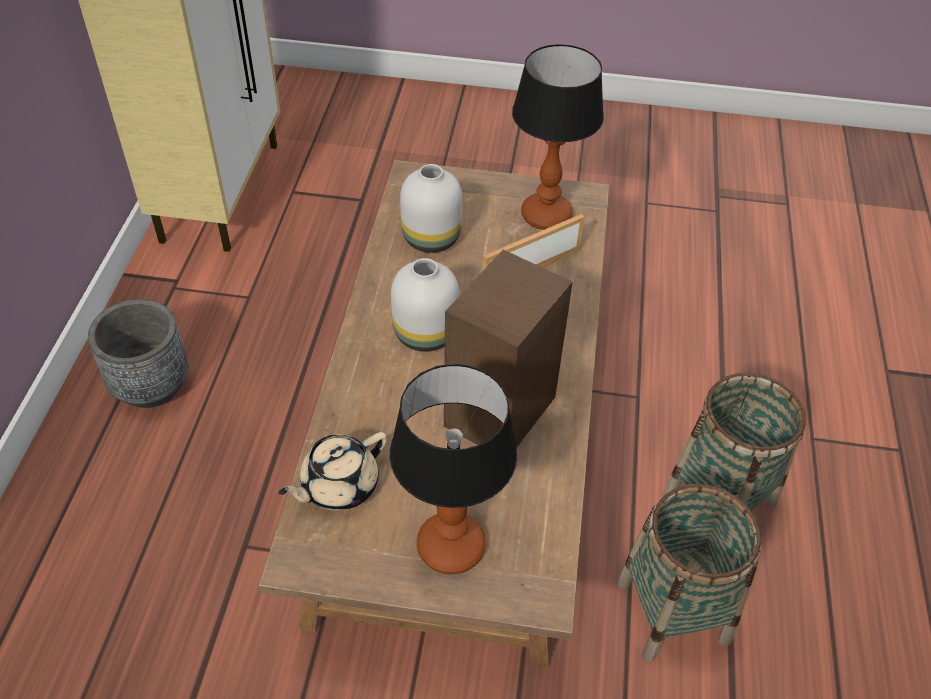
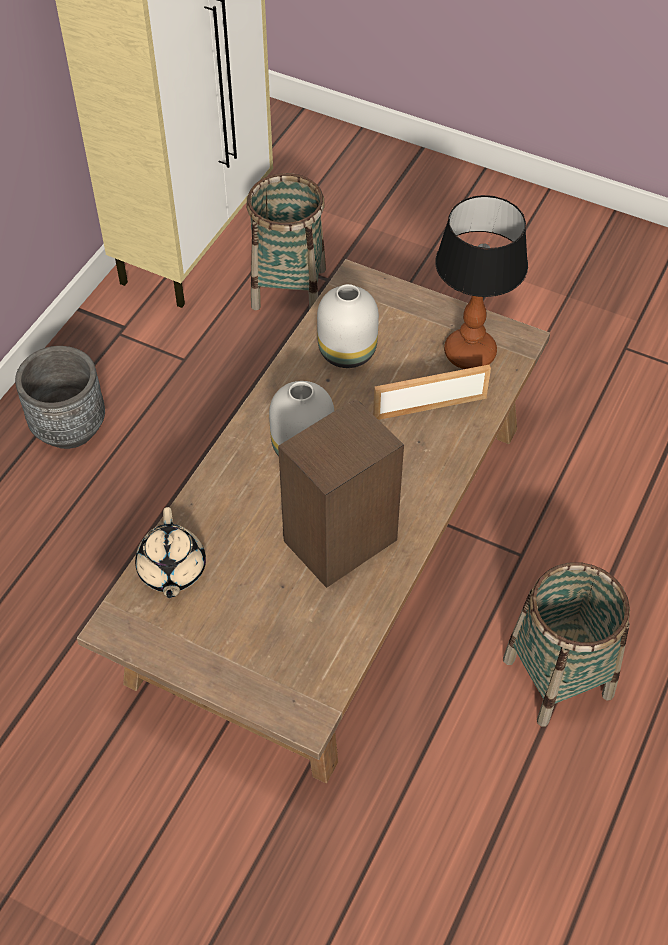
camera: 20 degrees right, 5 degrees up
beige teapot [279,432,387,511] -> beige teapot turned 75 degrees counterclockwise [135,507,206,598]
table lamp [390,364,517,574] -> none
basket [618,484,761,662] -> basket moved to [247,173,326,310]

